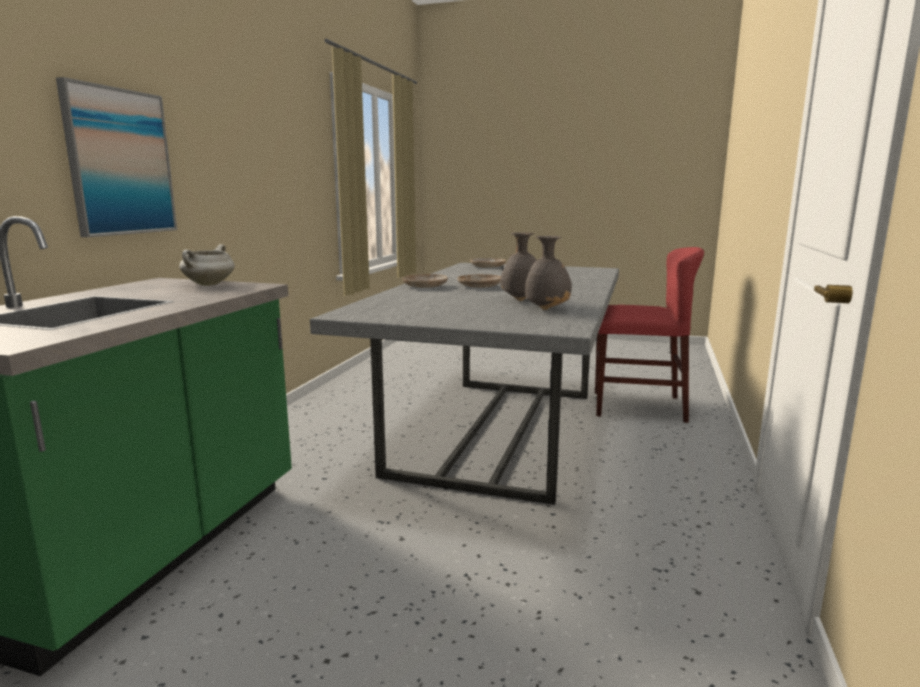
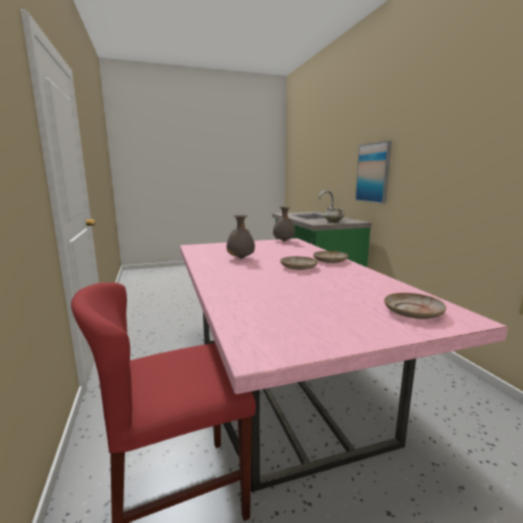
camera: 145 degrees right, 0 degrees up
grey dining table [310,263,619,505] -> pink dining table [180,238,508,492]
grey vase [525,236,572,310] -> grey vase moved to [273,207,295,241]

